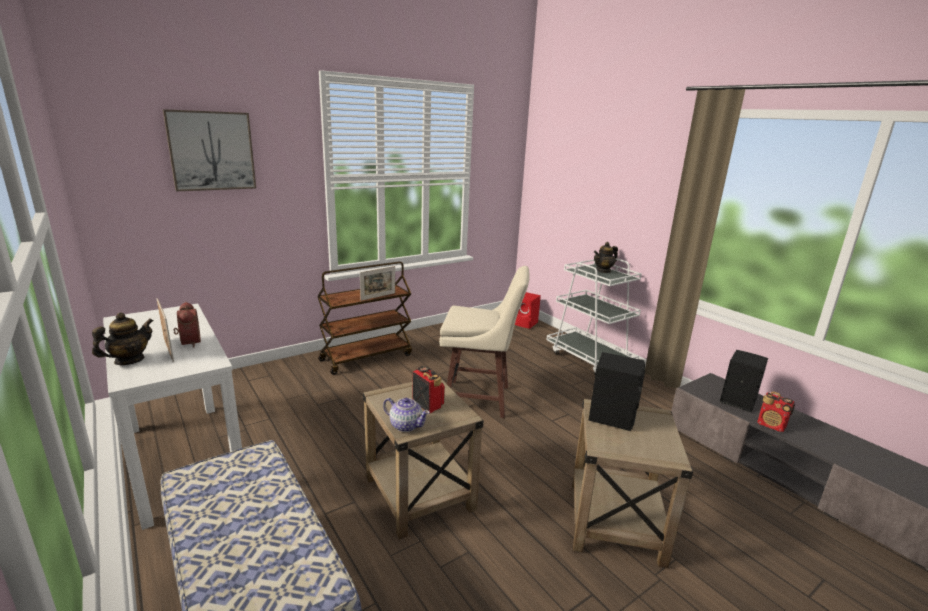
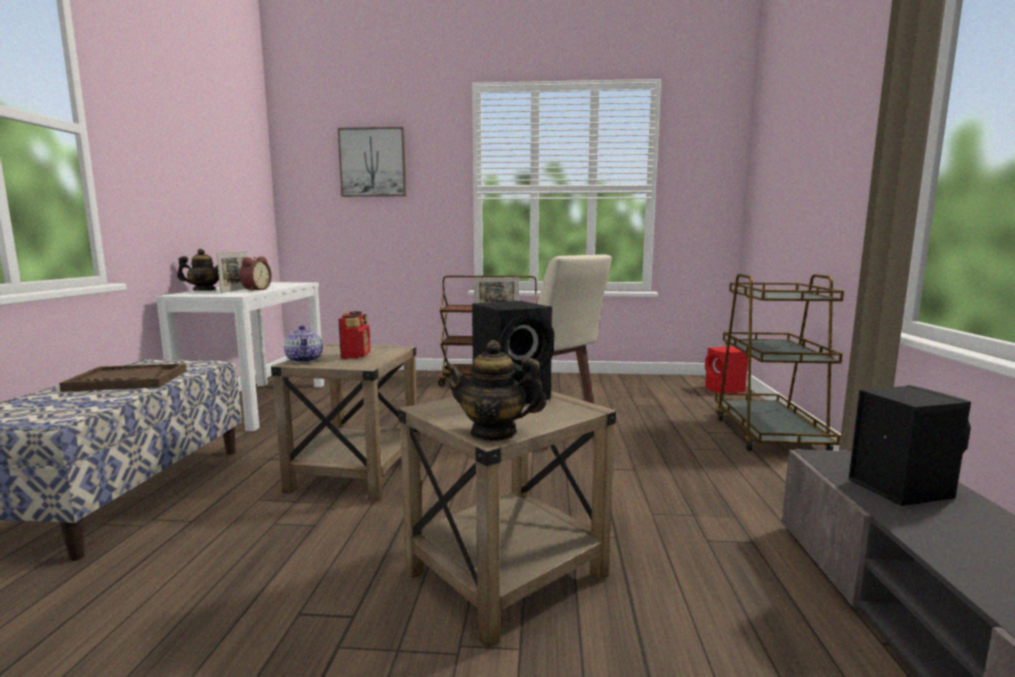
camera: 40 degrees right, 10 degrees down
white cart [547,258,642,374] -> brown cart [715,274,844,451]
teapot [594,242,618,273] -> teapot moved to [444,340,547,441]
radio [757,392,795,432] -> none
none -> brown tray [59,363,187,392]

